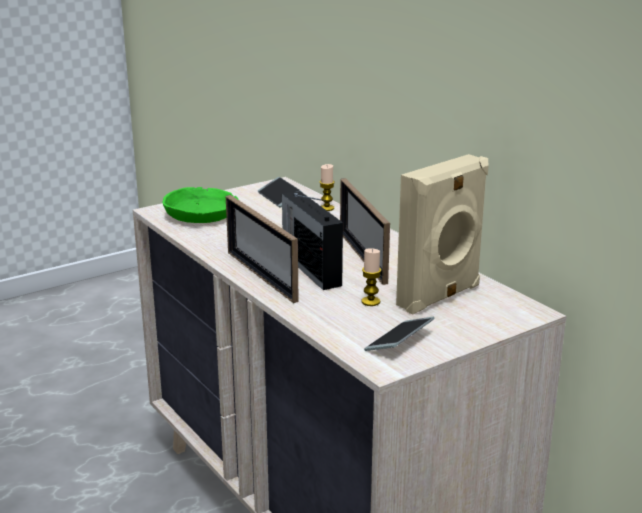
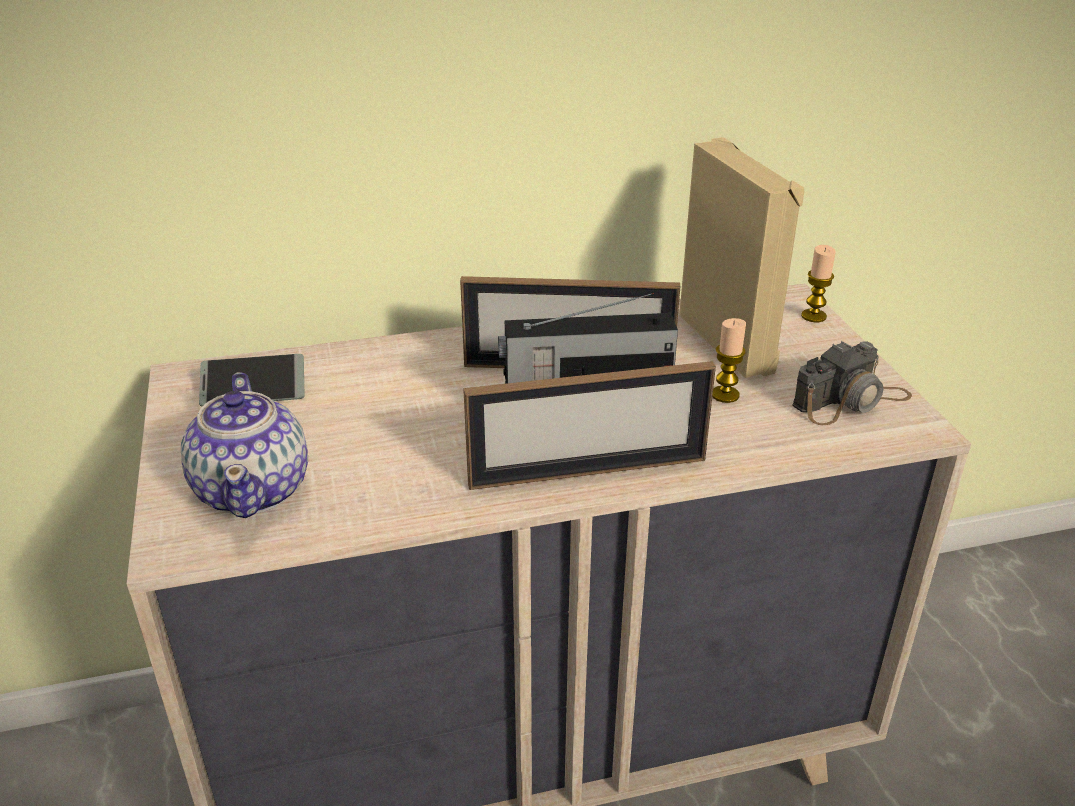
camera: 70 degrees left, 10 degrees up
green bowl [162,187,238,223] -> teapot [181,373,308,518]
candle [319,164,335,211] -> candle moved to [801,245,836,322]
phone [364,317,434,351] -> camera [792,341,912,425]

